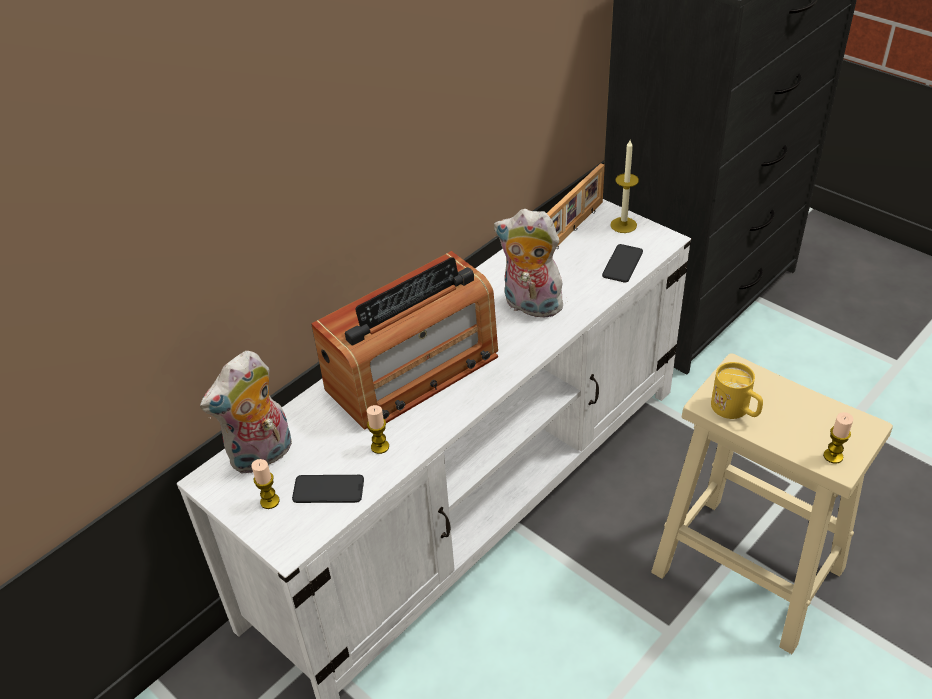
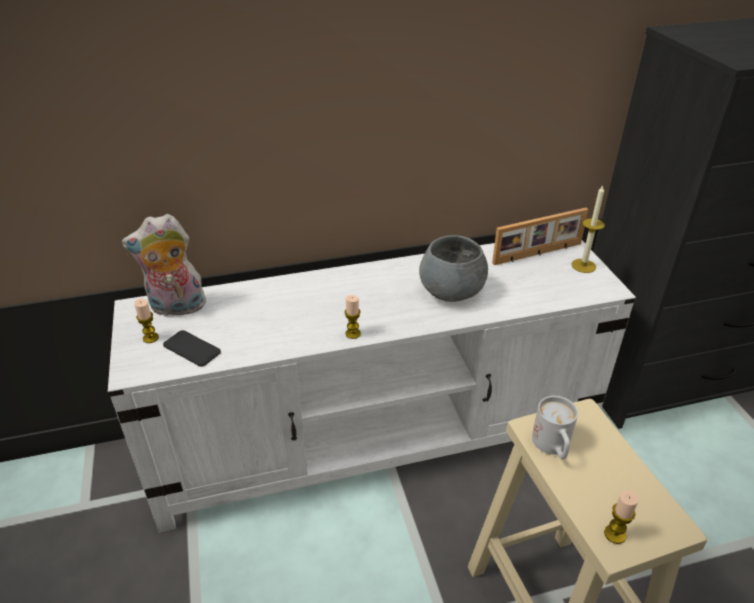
camera: 30 degrees right, 5 degrees down
radio [311,251,498,430] -> none
candle [367,405,389,454] -> candle moved to [345,295,361,339]
plush toy [494,209,568,318] -> grey bowl [419,235,488,302]
phone [602,244,643,282] -> none
yellow mug [711,362,763,419] -> white mug [532,396,578,459]

